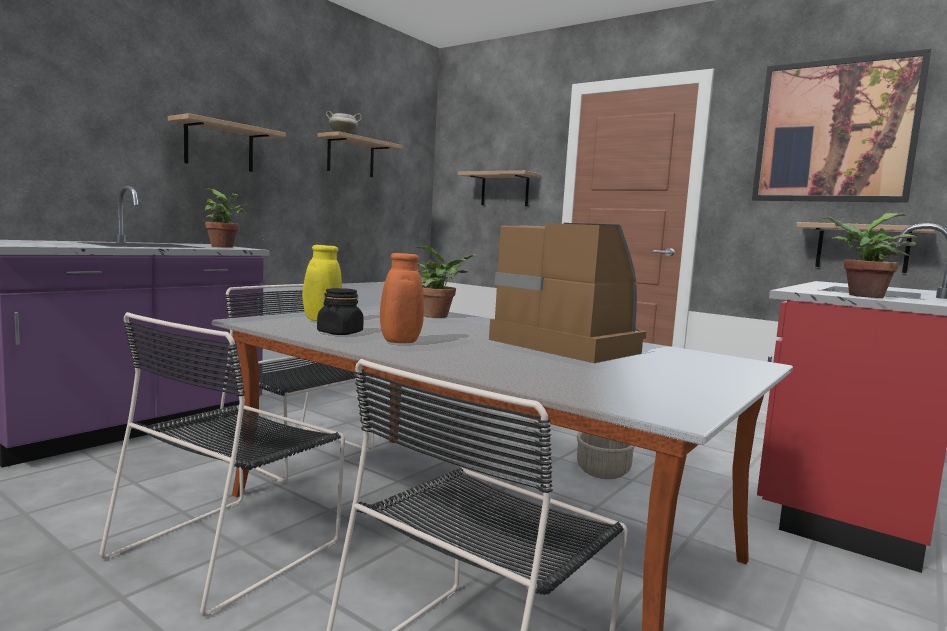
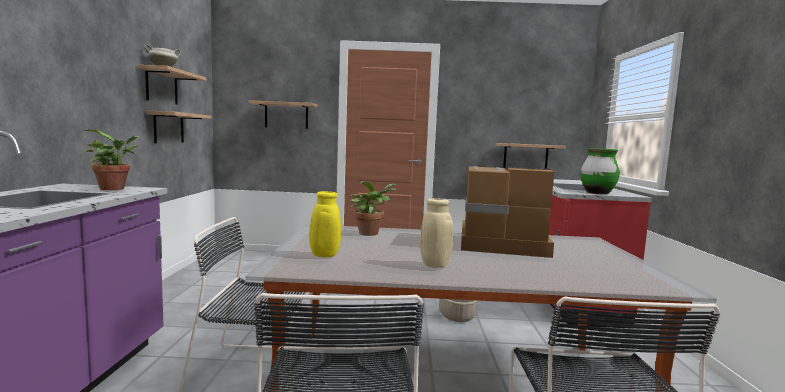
camera: 35 degrees left, 0 degrees up
shelf [168,113,286,172] -> shelf moved to [146,111,211,143]
black jar [317,288,364,335] -> none
orange vase [380,253,424,343] -> beige vase [420,198,454,268]
picture [752,49,931,203] -> none
potted plant [822,213,917,298] -> green vase [580,148,620,194]

